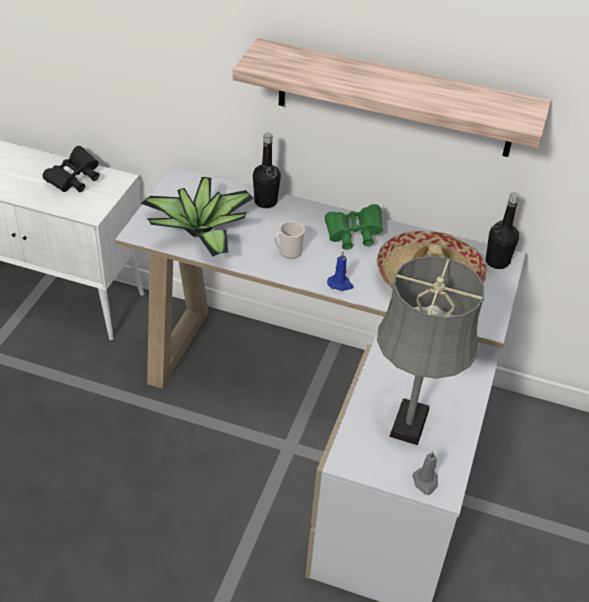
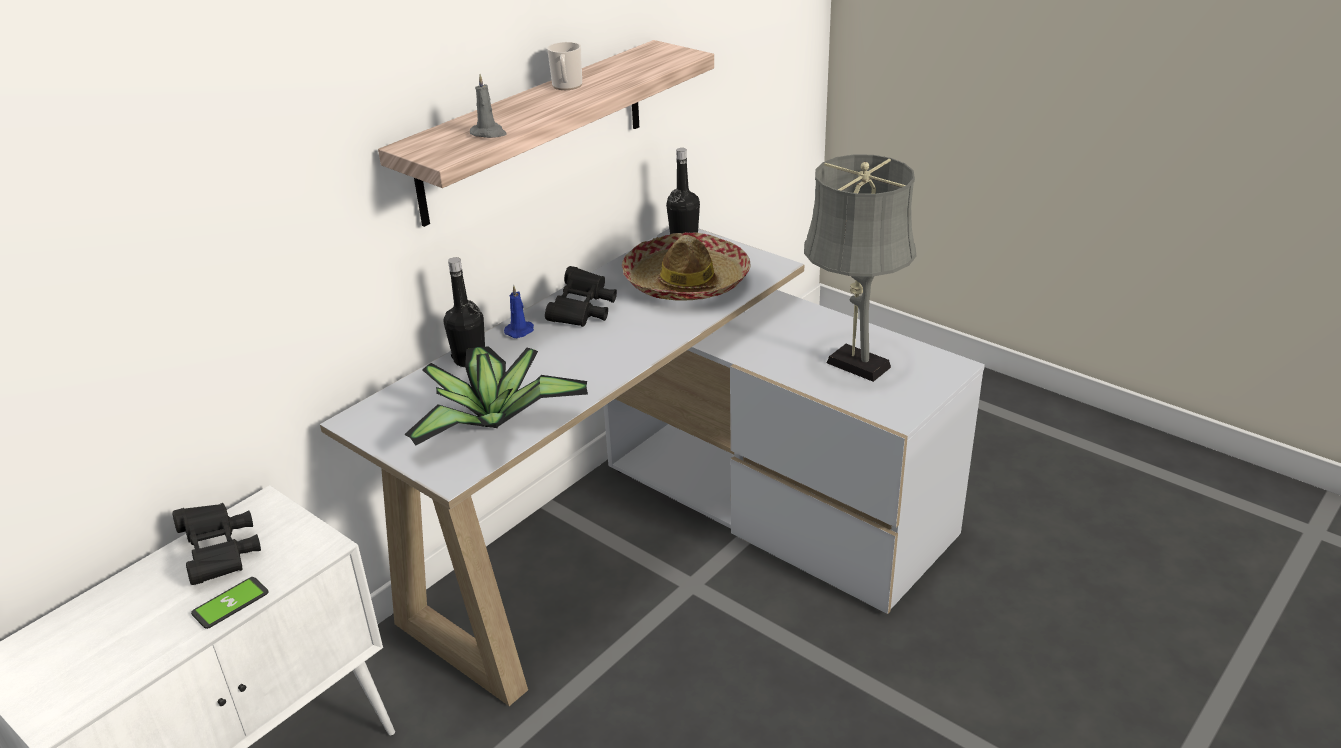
camera: 65 degrees left, 10 degrees down
mug [274,221,305,259] -> mug moved to [547,42,582,90]
green binoculars [325,204,383,250] -> black binoculars [545,266,617,327]
blue candle [327,252,353,291] -> blue candle moved to [504,285,534,338]
grey candle [412,451,438,495] -> grey candle moved to [470,74,507,138]
none -> phone [191,577,269,629]

